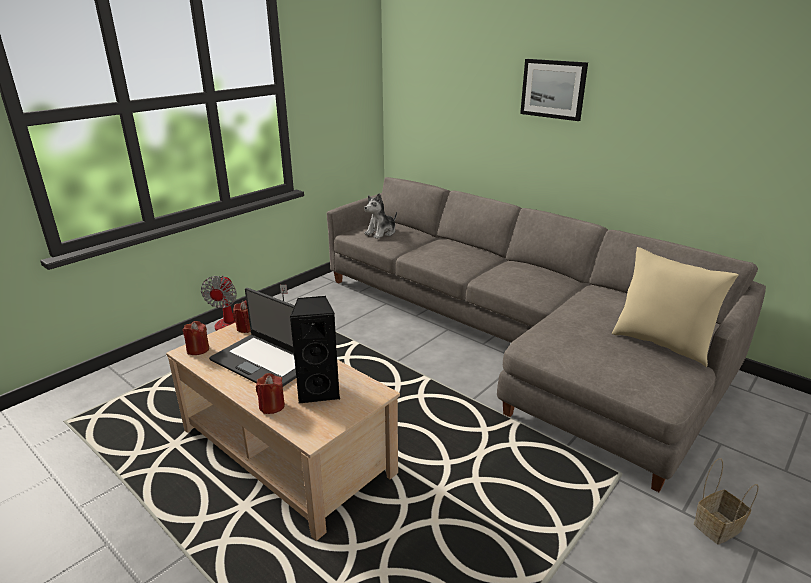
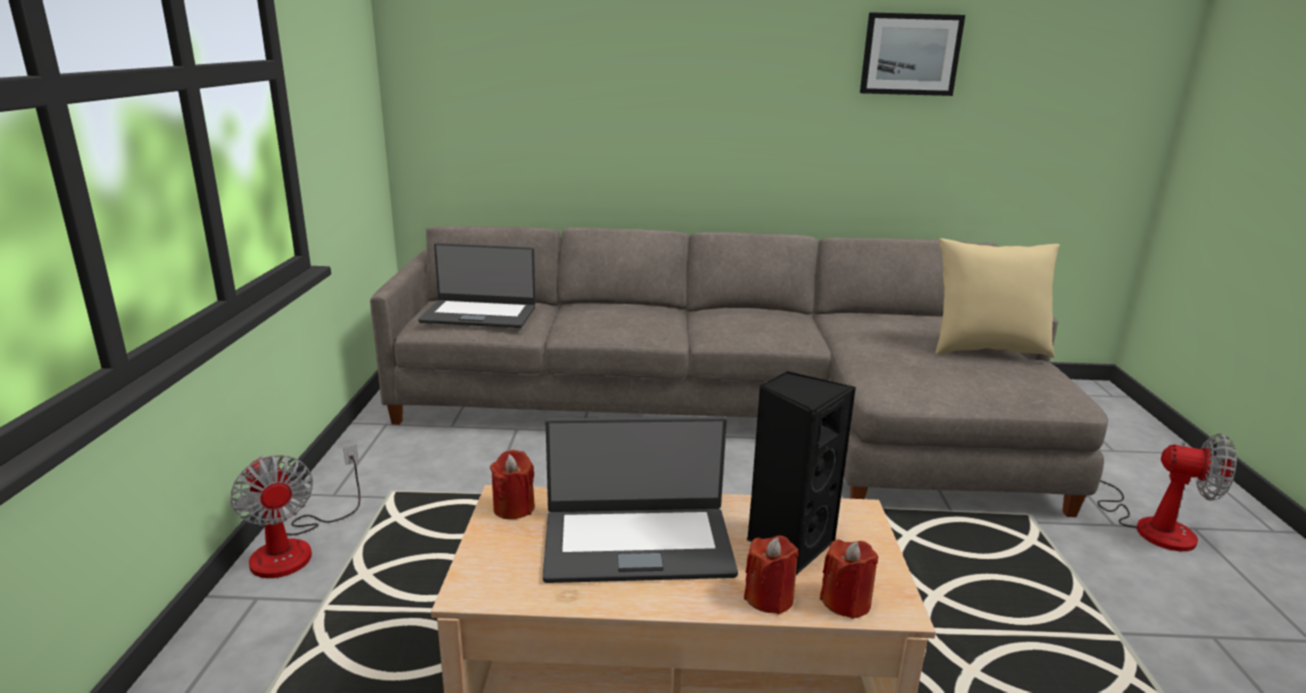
camera: 40 degrees left, 5 degrees down
red candle [183,321,209,355] -> red candle moved to [820,540,878,619]
plush toy [364,193,397,239] -> laptop [418,243,536,328]
picture [520,59,588,121] -> picture moved to [860,12,965,96]
basket [694,458,759,544] -> fan [1097,433,1237,551]

